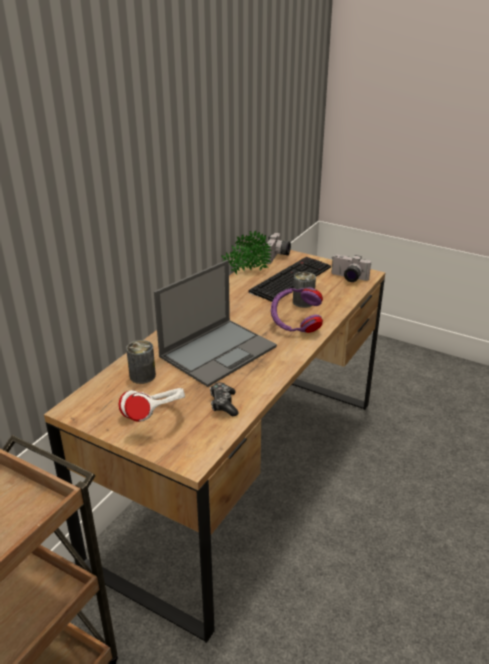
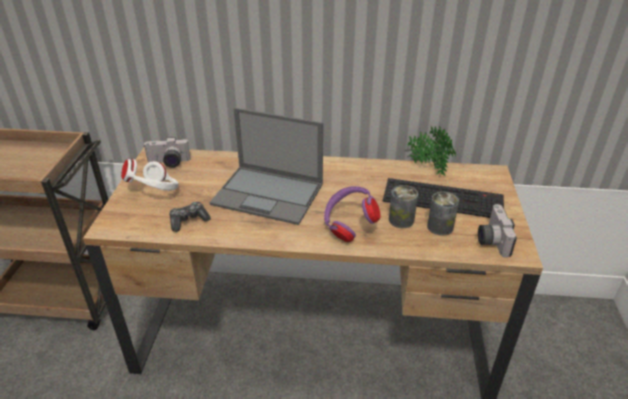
camera: 65 degrees right, 5 degrees up
can [126,340,156,384] -> can moved to [427,192,459,236]
camera [263,233,291,264] -> camera moved to [143,137,191,168]

